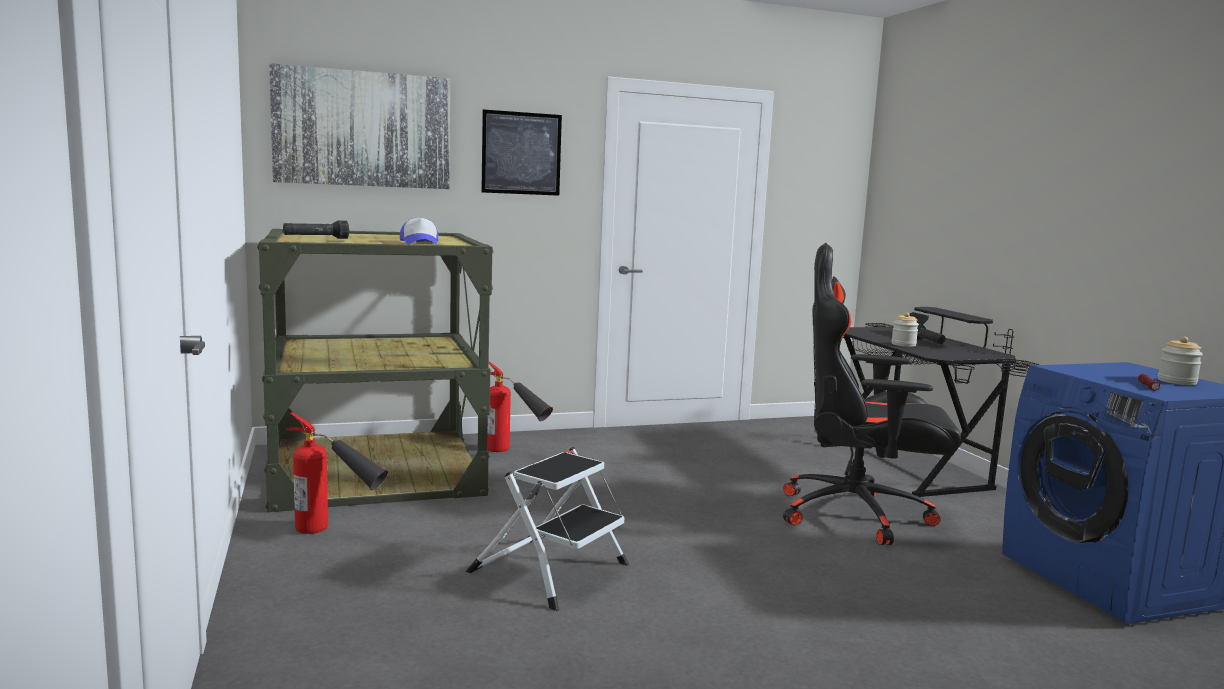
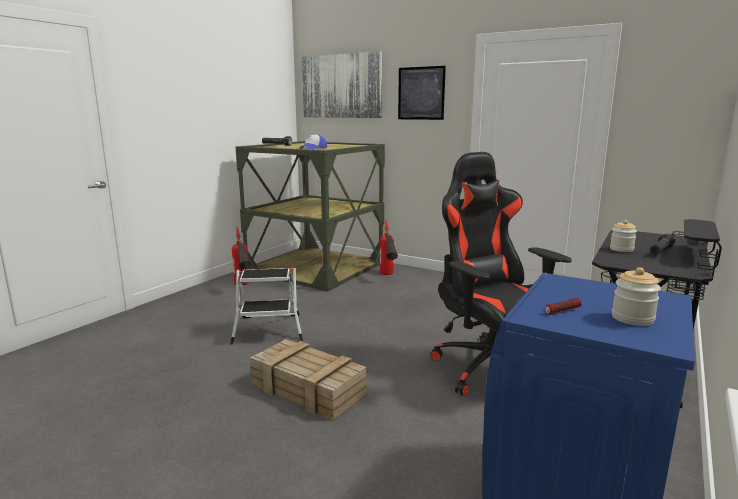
camera: 50 degrees right, 5 degrees up
none -> crate [250,339,367,421]

